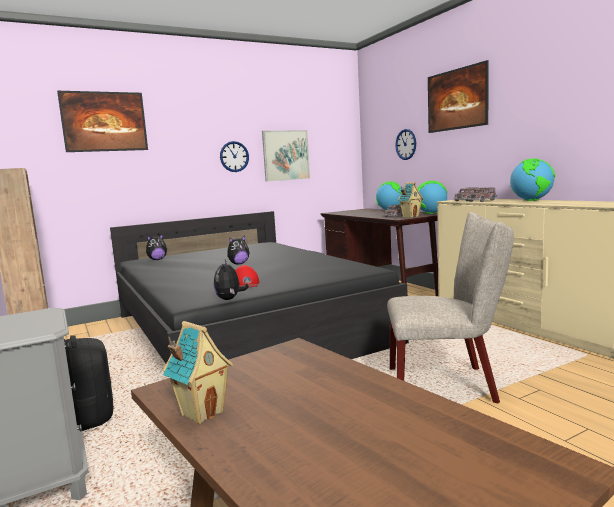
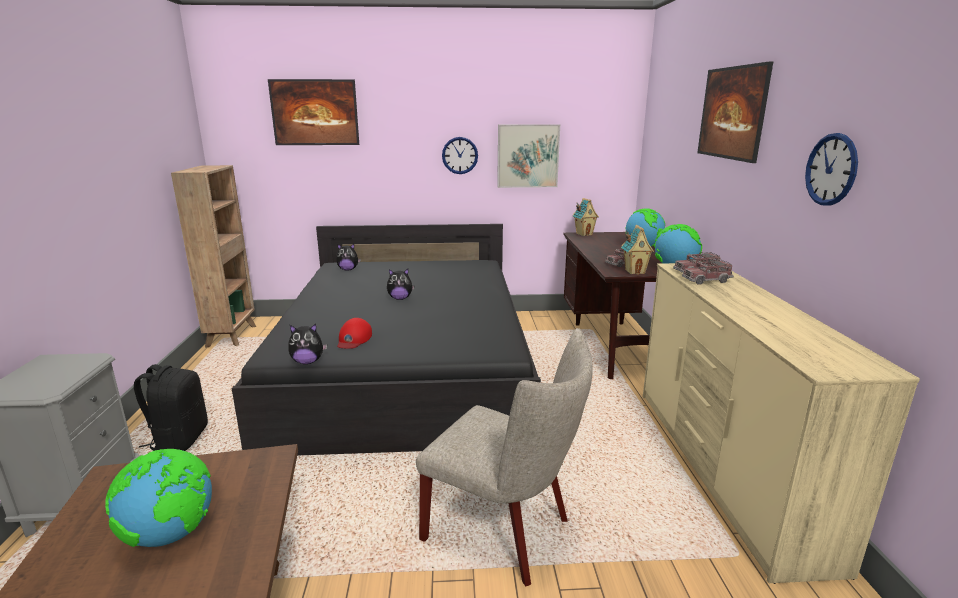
camera: 25 degrees right, 10 degrees up
toy house [163,321,233,424] -> toy house moved to [572,198,599,236]
plush toy [214,260,249,300] -> plush toy turned 120 degrees counterclockwise [288,324,327,364]
wall clock [395,129,416,160] -> wall clock moved to [805,133,858,205]
globe [510,158,555,201] -> globe moved to [105,449,212,547]

